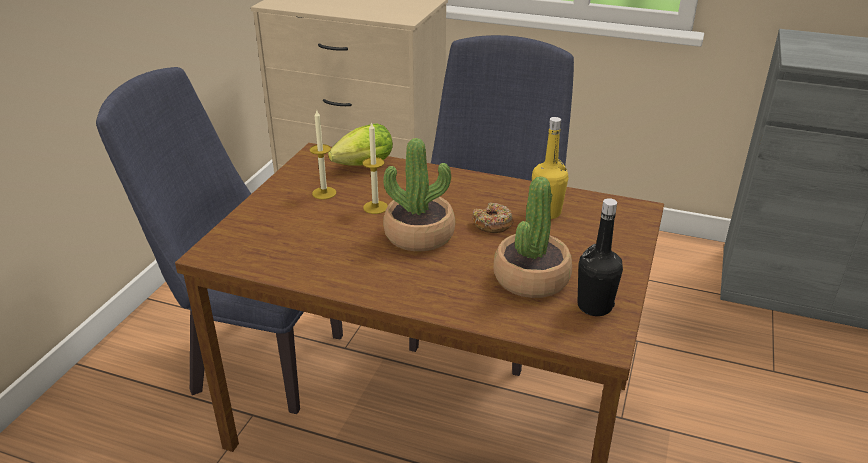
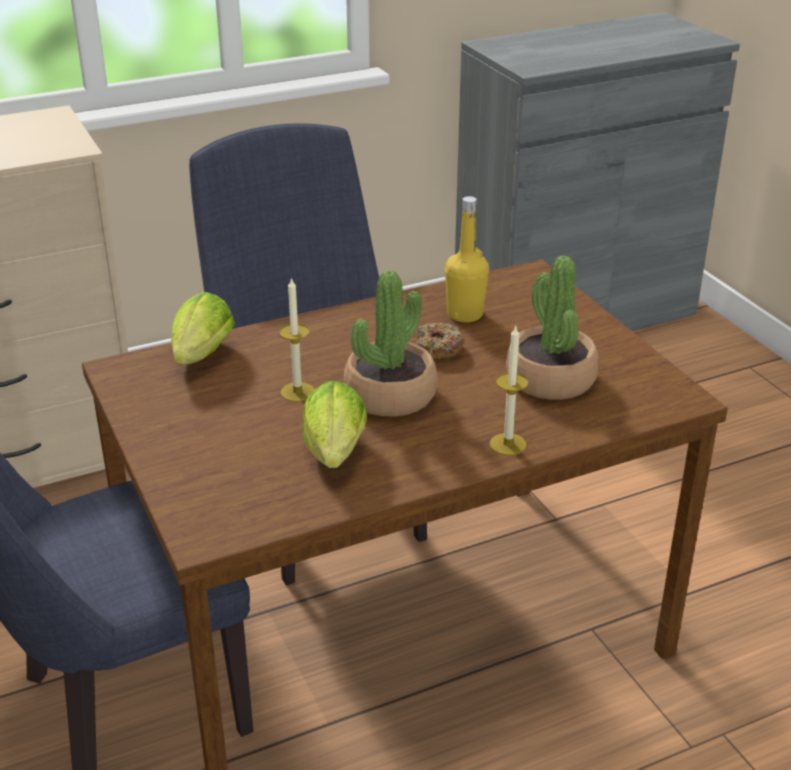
camera: 45 degrees left, 0 degrees up
candle [310,109,336,199] -> candle moved to [490,326,528,455]
black bottle [577,198,623,316] -> none
none -> lettuce [303,381,367,468]

